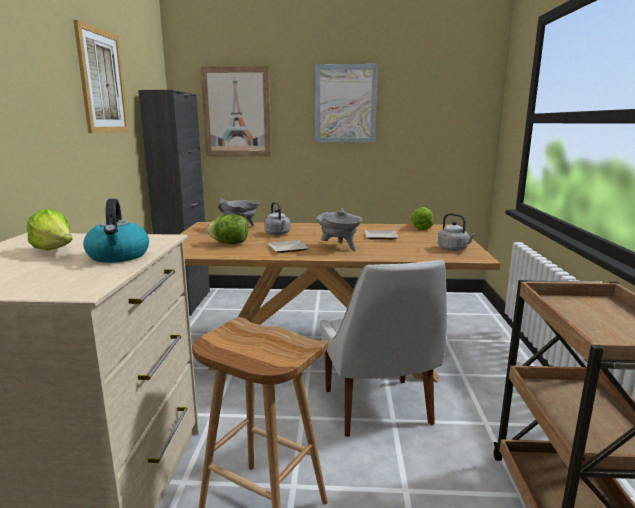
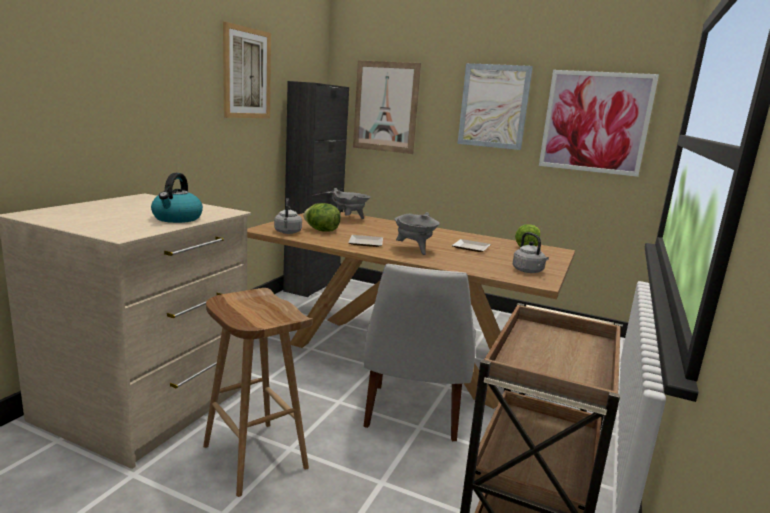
camera: 20 degrees right, 0 degrees up
lettuce [27,209,72,250] -> none
grey kettle [264,202,290,235] -> grey kettle moved to [274,198,302,234]
none -> picture [539,70,659,177]

